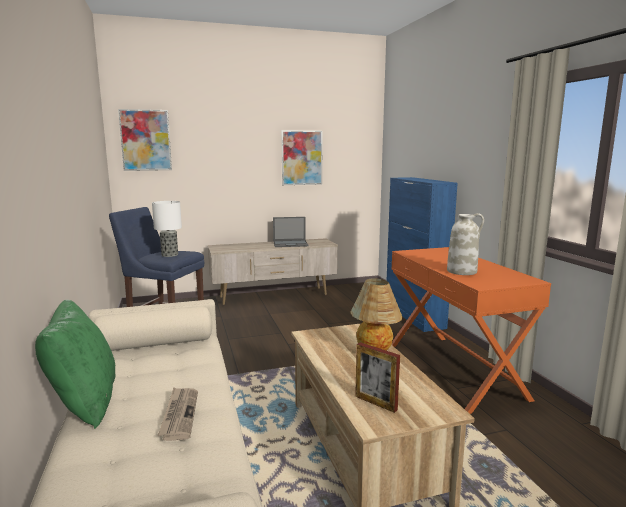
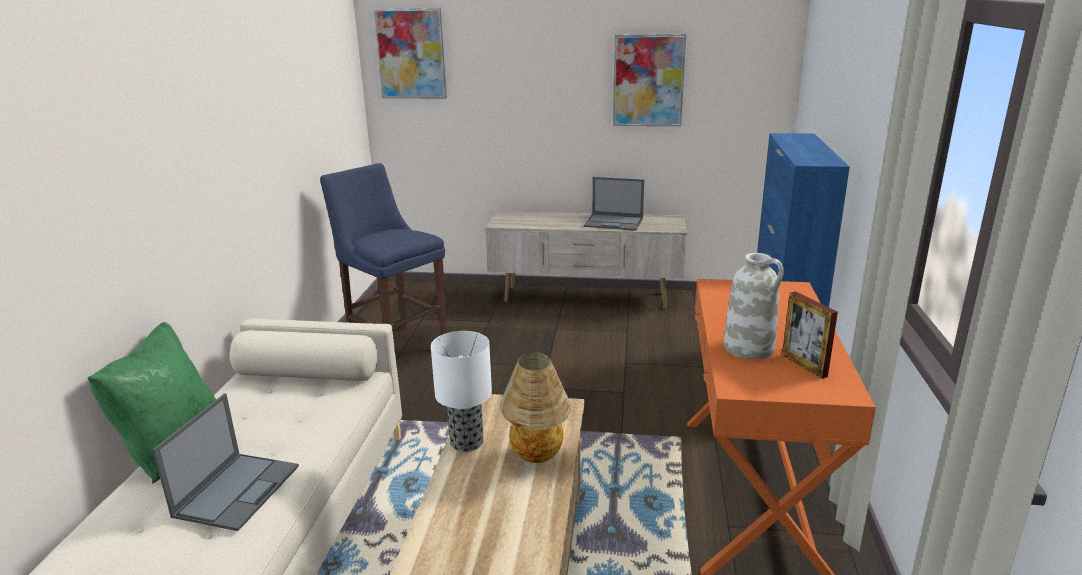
camera: 25 degrees right, 10 degrees up
table lamp [152,201,182,257] -> table lamp moved to [431,331,492,452]
newspaper [157,387,198,441] -> laptop [152,393,299,531]
picture frame [355,342,400,413] -> picture frame moved to [782,291,838,379]

